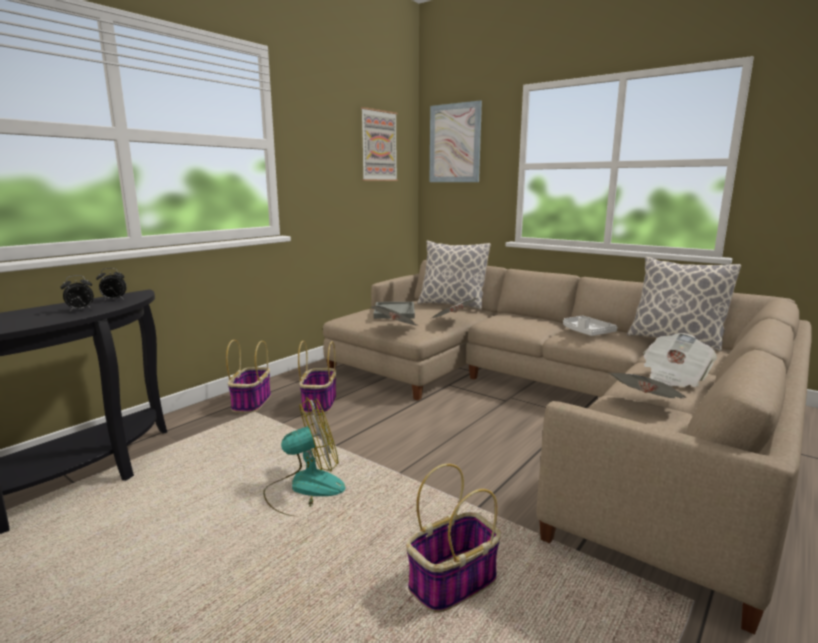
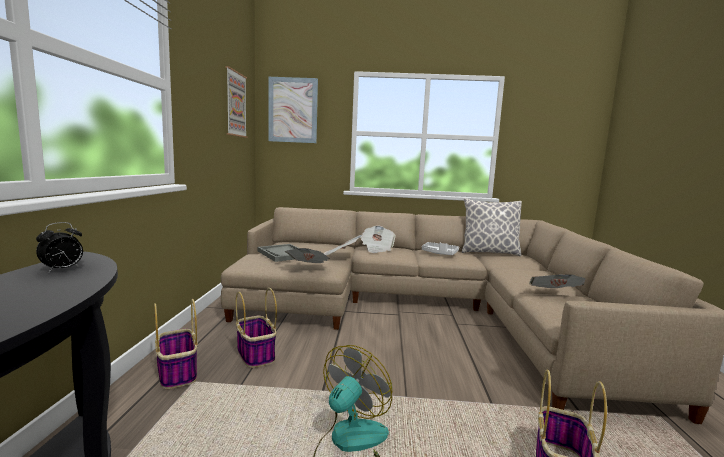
camera: 35 degrees left, 5 degrees down
alarm clock [61,275,94,312] -> none
pillow [418,240,491,310] -> none
newspaper [643,333,717,387] -> newspaper moved to [360,225,396,253]

